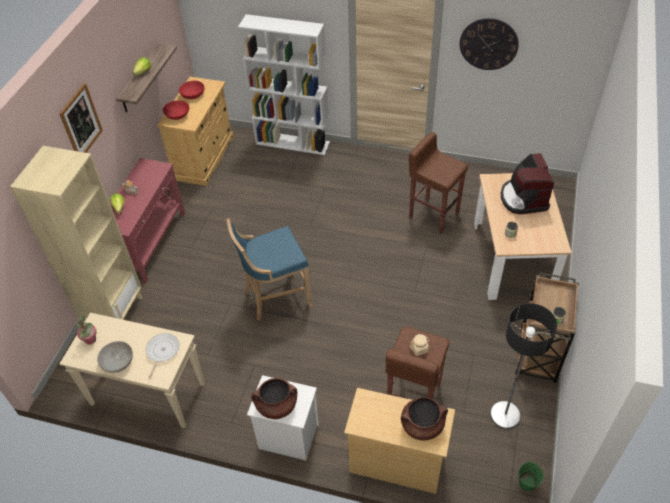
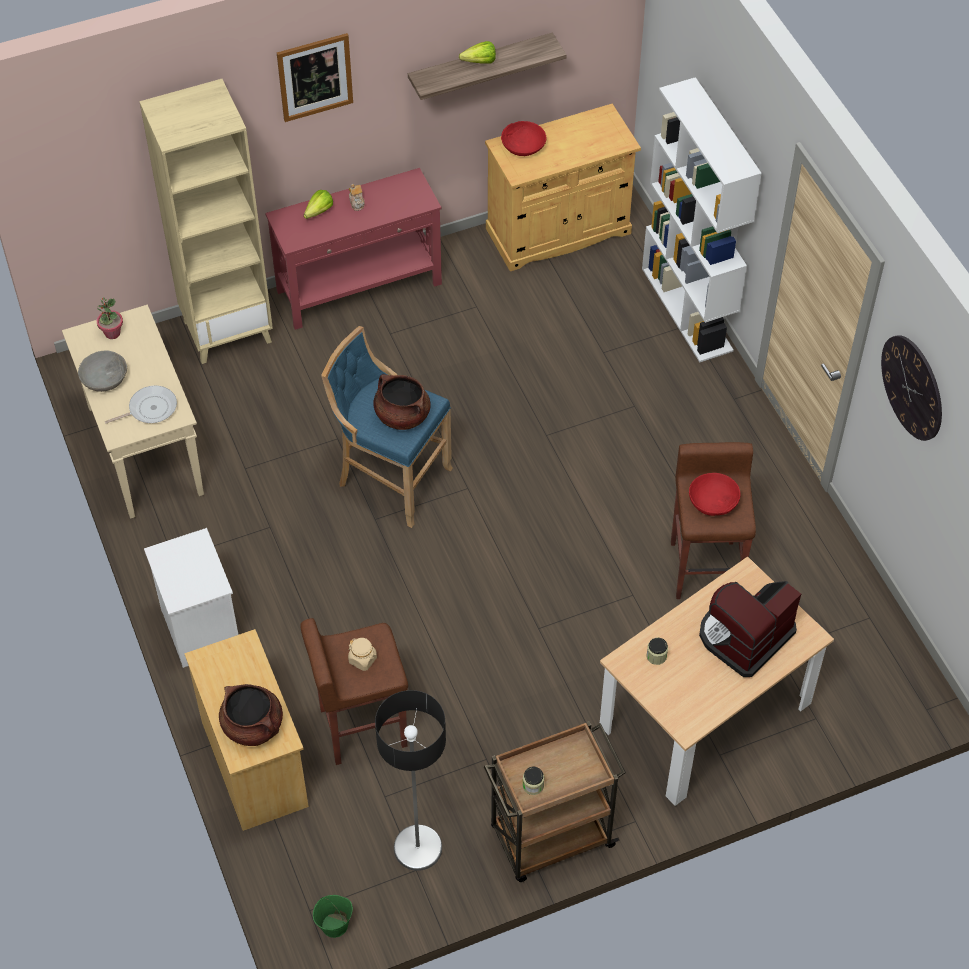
camera: 50 degrees right, 5 degrees up
red bowl [179,81,204,99] -> red bowl moved to [689,473,741,516]
brown cooking pot [251,378,297,419] -> brown cooking pot moved to [373,374,431,430]

